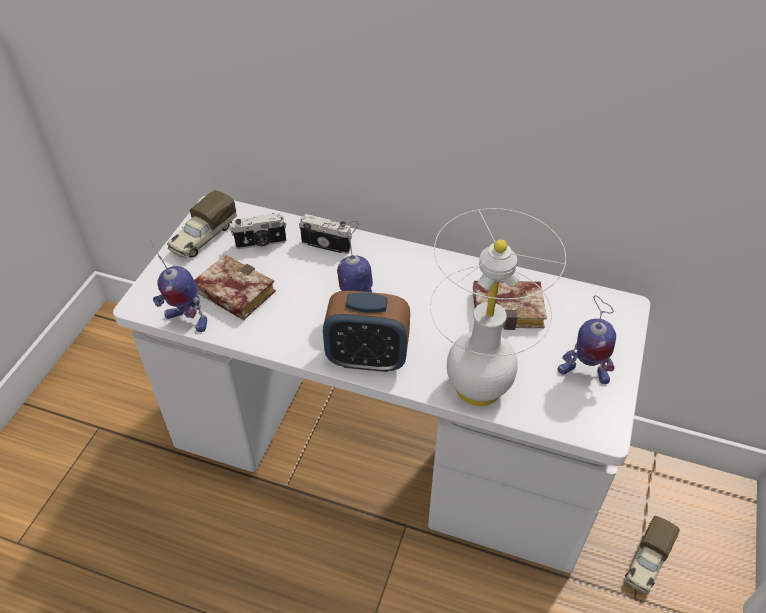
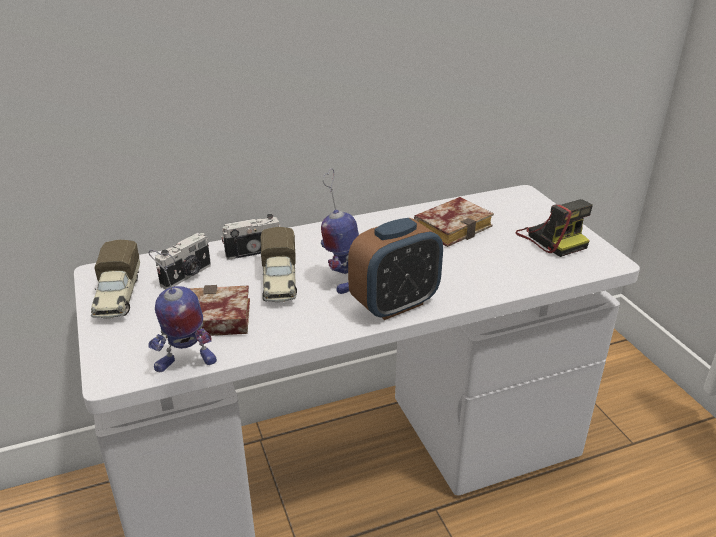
camera: 40 degrees left, 15 degrees down
white table lamp [430,208,566,406] -> none
toy robot [557,295,616,384] -> camera [516,199,593,257]
toy truck [625,516,680,594] -> toy truck moved to [260,227,297,302]

